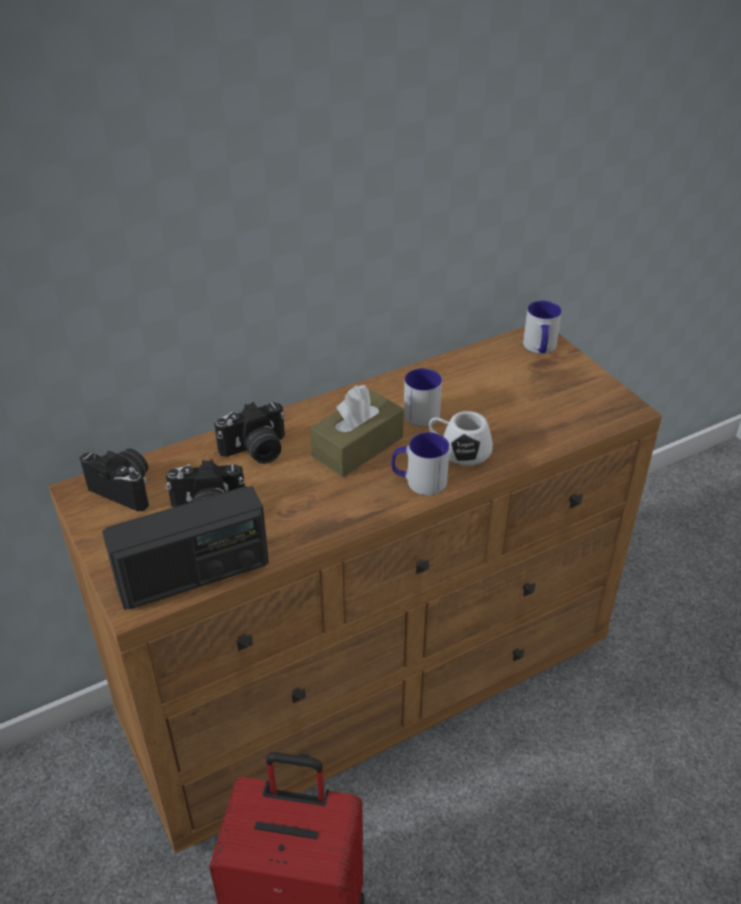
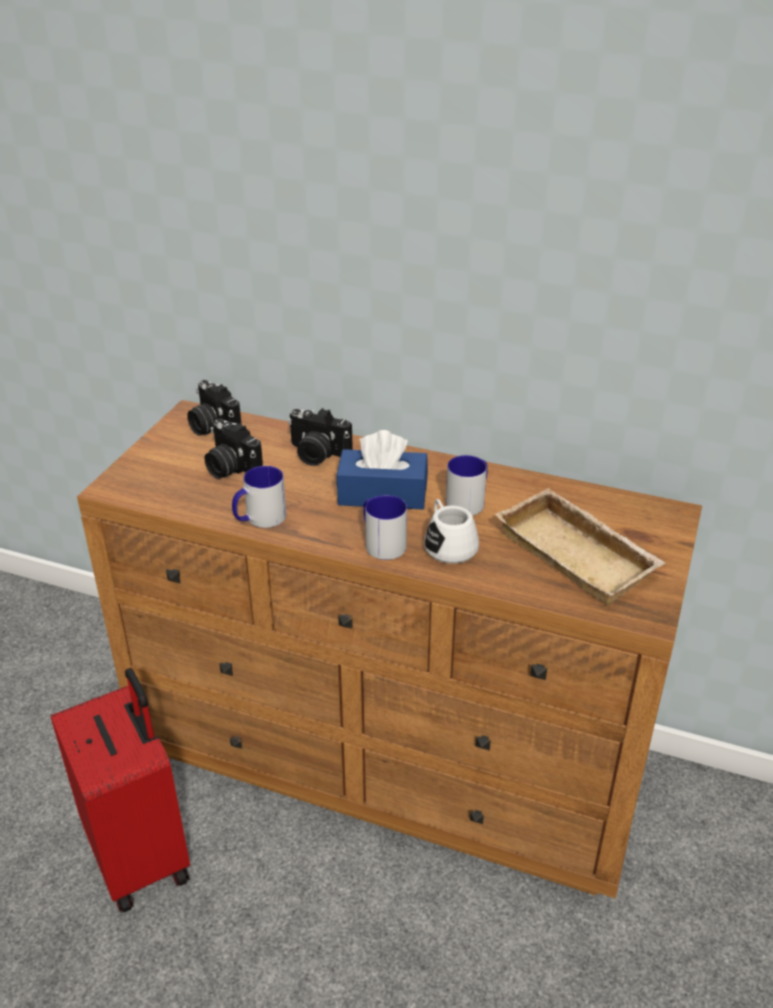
camera: 50 degrees right, 5 degrees down
camera [80,449,149,511] -> camera turned 150 degrees clockwise [187,380,242,436]
radio [102,486,269,610] -> none
brown tissue box [310,385,404,477] -> blue tissue box [336,430,428,510]
mug [523,301,562,354] -> mug moved to [232,466,286,528]
none -> beige tray [495,488,666,606]

